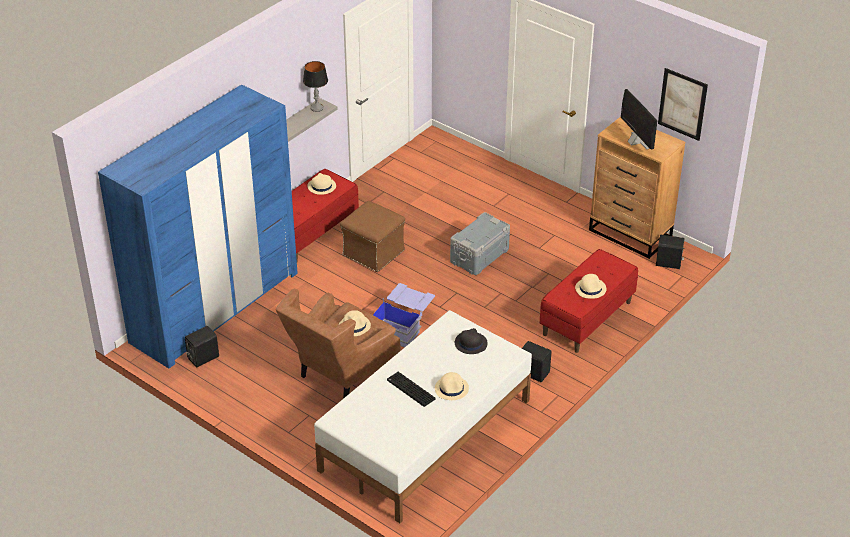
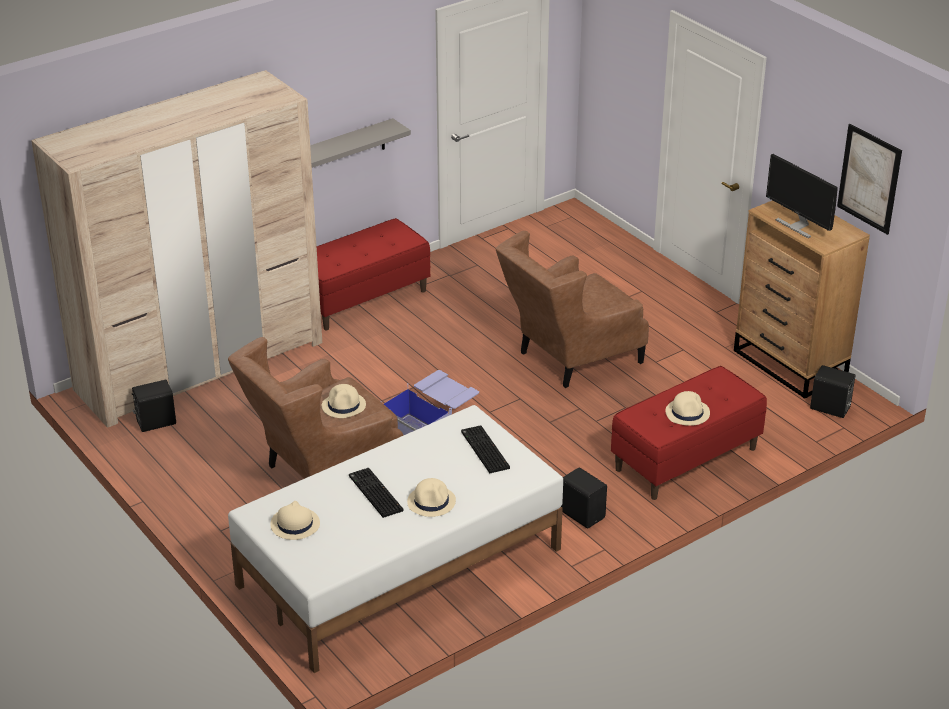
camera: 15 degrees right, 5 degrees down
blue wardrobe [98,85,298,368] -> beige wardrobe [31,70,322,428]
table lamp [303,61,328,112] -> none
beige hat [308,173,336,195] -> beige hat moved to [270,501,320,540]
brown ottoman [340,201,405,272] -> none
grey storage box [450,212,510,275] -> brown armchair [496,231,649,388]
black hat [455,328,488,354] -> keyboard [461,425,510,473]
monitor [621,89,657,150] -> monitor turned 150 degrees clockwise [766,154,838,238]

